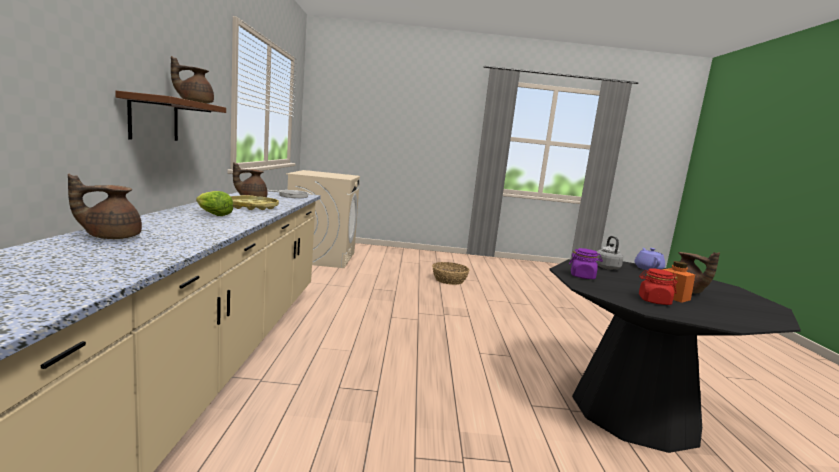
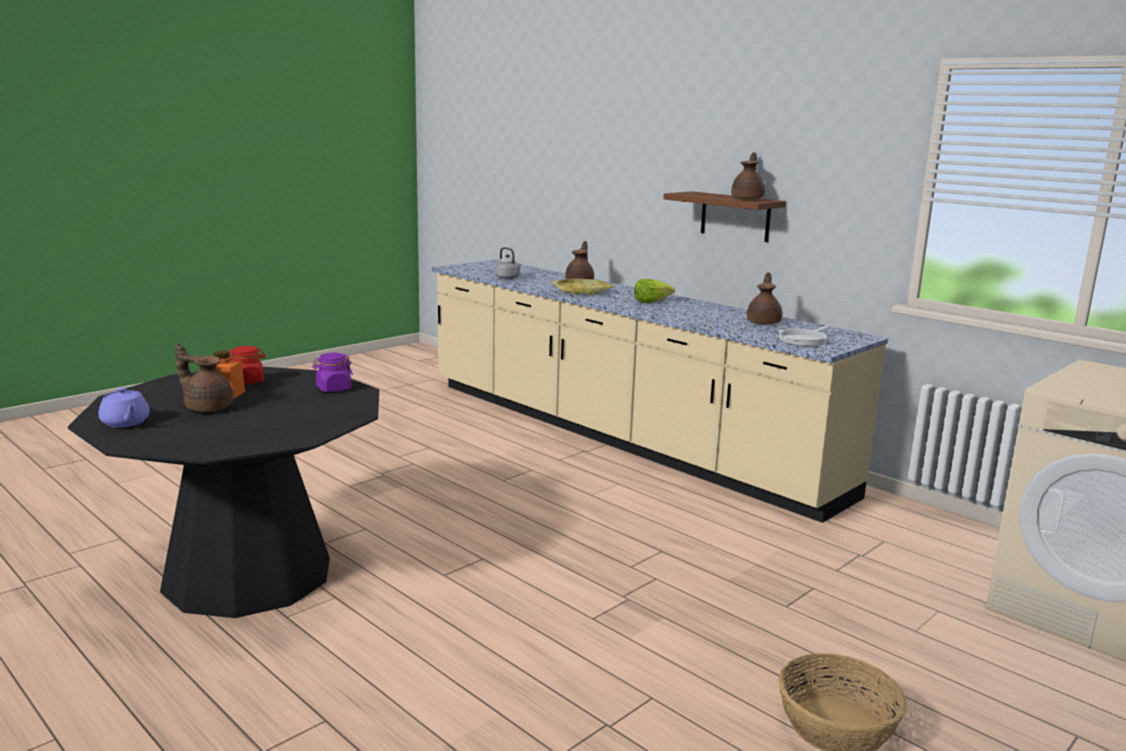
camera: 135 degrees right, 5 degrees up
yellow tray [231,195,279,210] -> yellow tray moved to [551,279,613,296]
grey kettle [596,236,623,270] -> grey kettle moved to [495,247,521,279]
purple teapot [635,248,665,271] -> purple teapot moved to [98,387,150,428]

